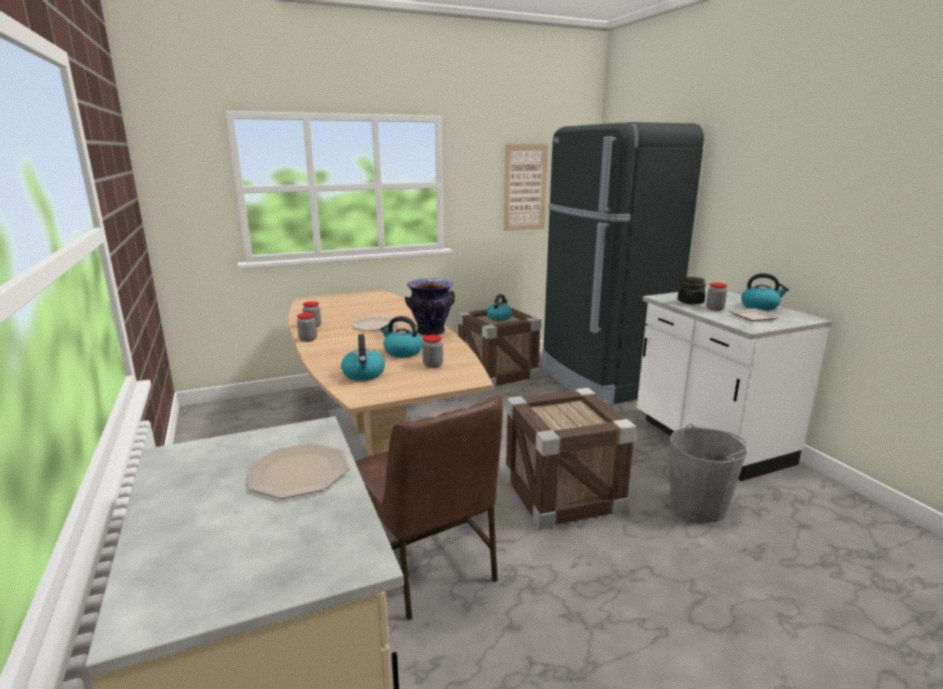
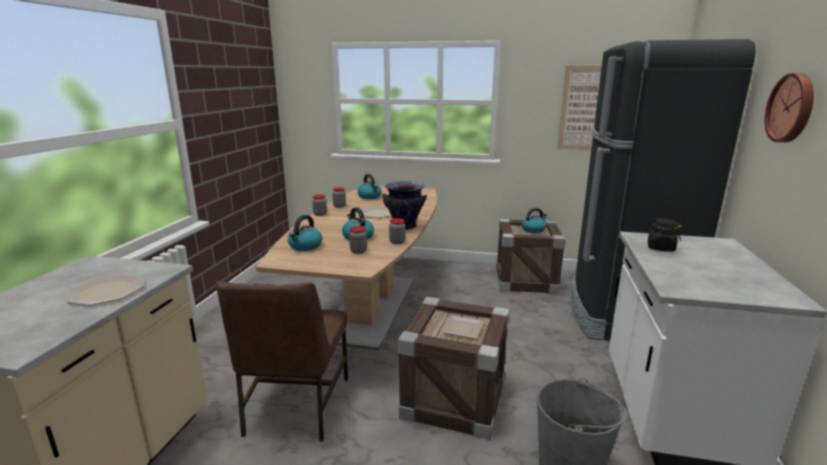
camera: 35 degrees right, 0 degrees up
jar [706,283,728,311] -> jar moved to [389,218,406,244]
plate [729,308,780,321] -> plate moved to [442,315,483,339]
kettle [741,273,789,310] -> kettle moved to [357,174,382,199]
none -> wall clock [765,73,814,143]

